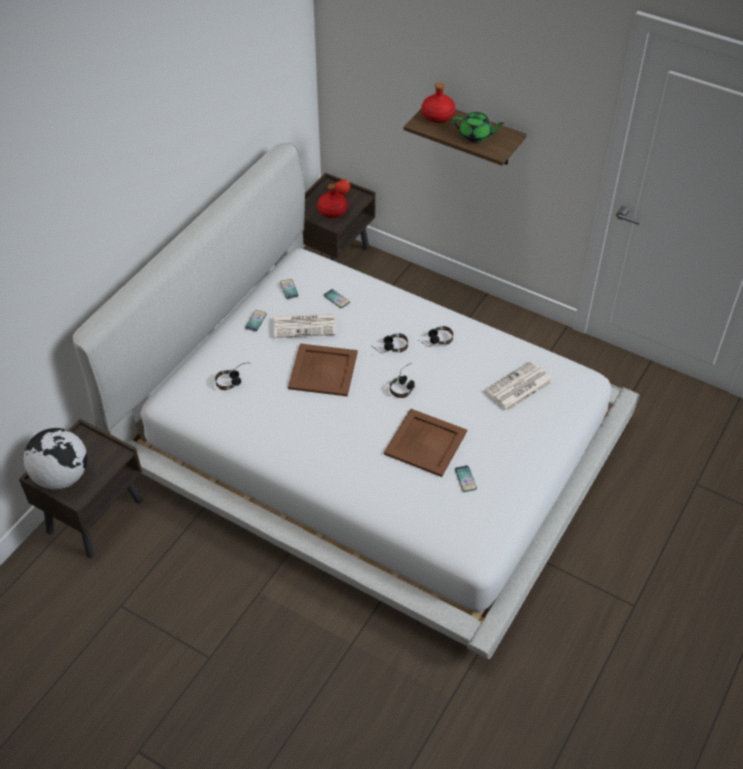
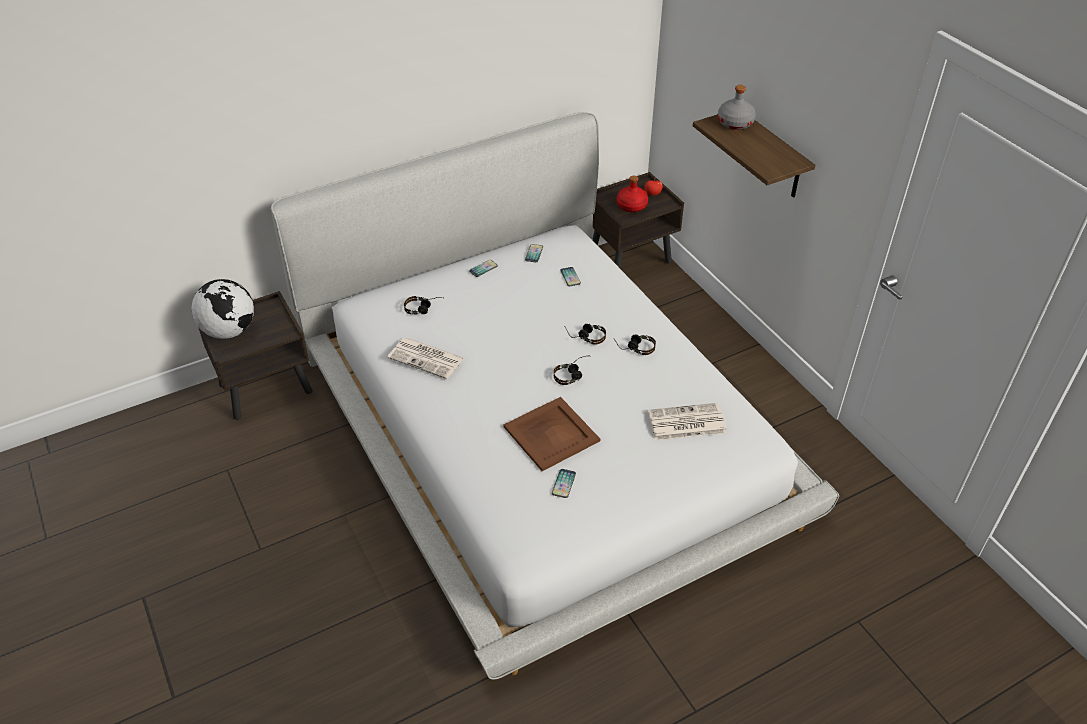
camera: 30 degrees right, 5 degrees down
newspaper [274,314,335,338] -> newspaper moved to [388,338,464,379]
brown tray [288,343,358,397] -> none
red bottle [422,82,456,123] -> grey bottle [718,85,756,130]
green teapot [452,112,504,142] -> none

